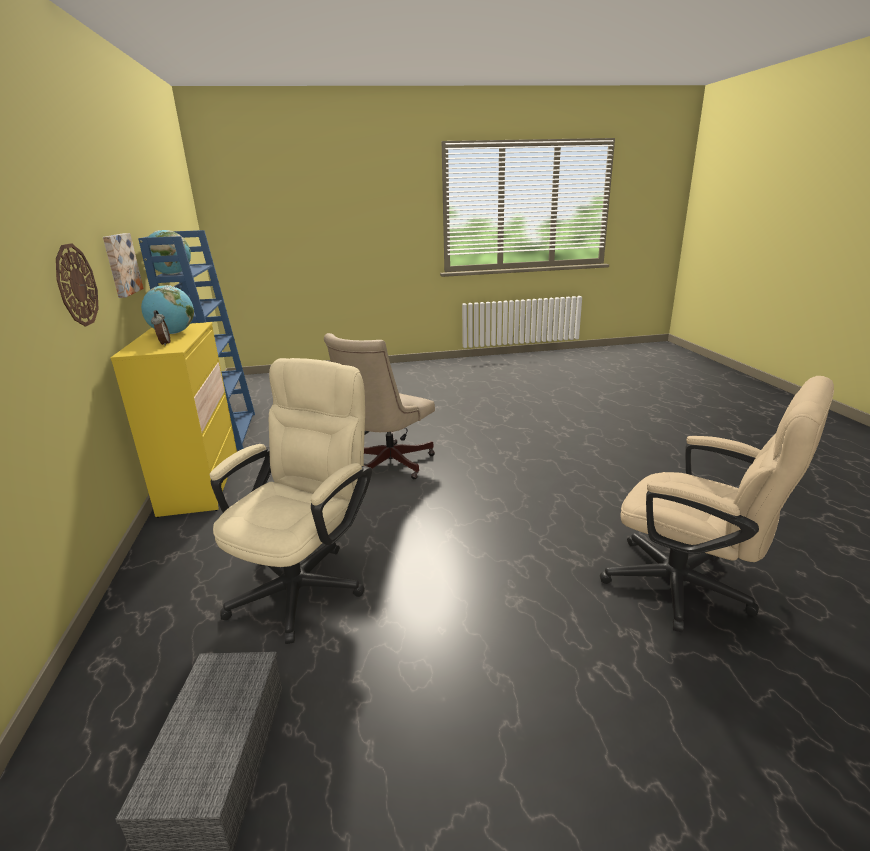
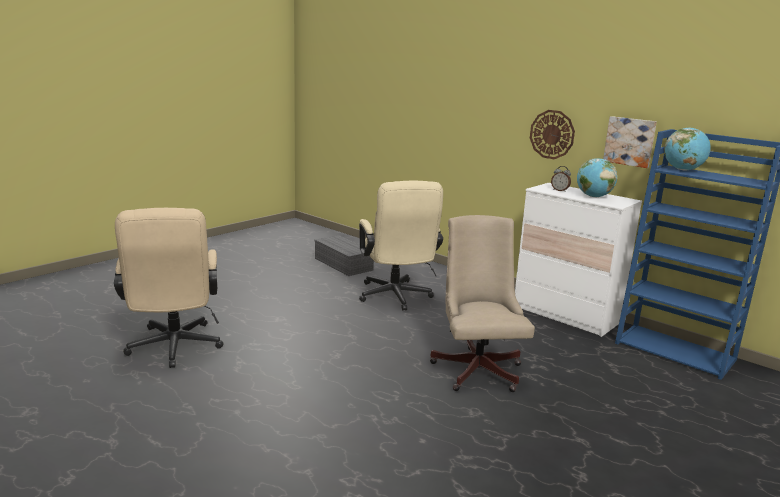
camera: 140 degrees right, 5 degrees down
yellow dresser [111,322,237,518] -> white dresser [515,183,642,337]
beige office chair [600,376,834,633] -> beige office chair turned 105 degrees counterclockwise [114,208,224,368]

